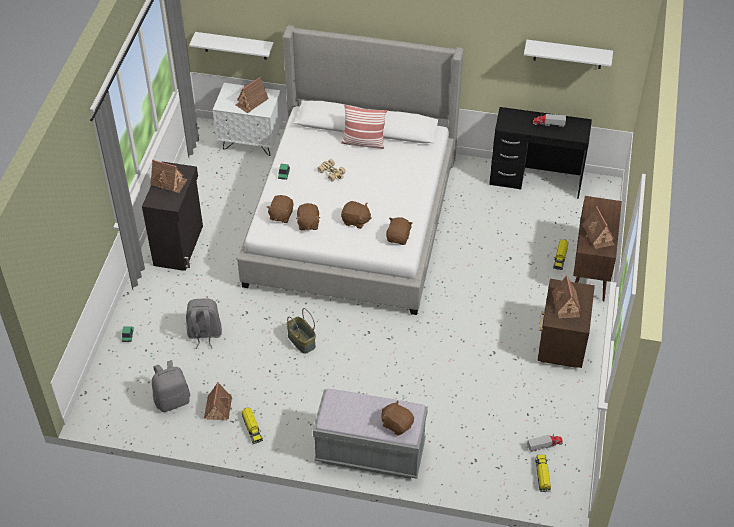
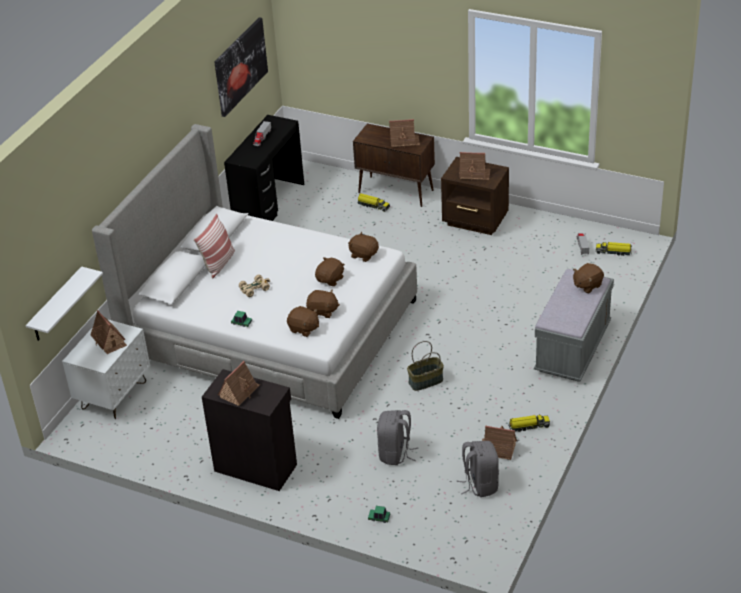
camera: 75 degrees left, 10 degrees down
white shelf [524,40,613,69] -> picture [214,17,268,117]

